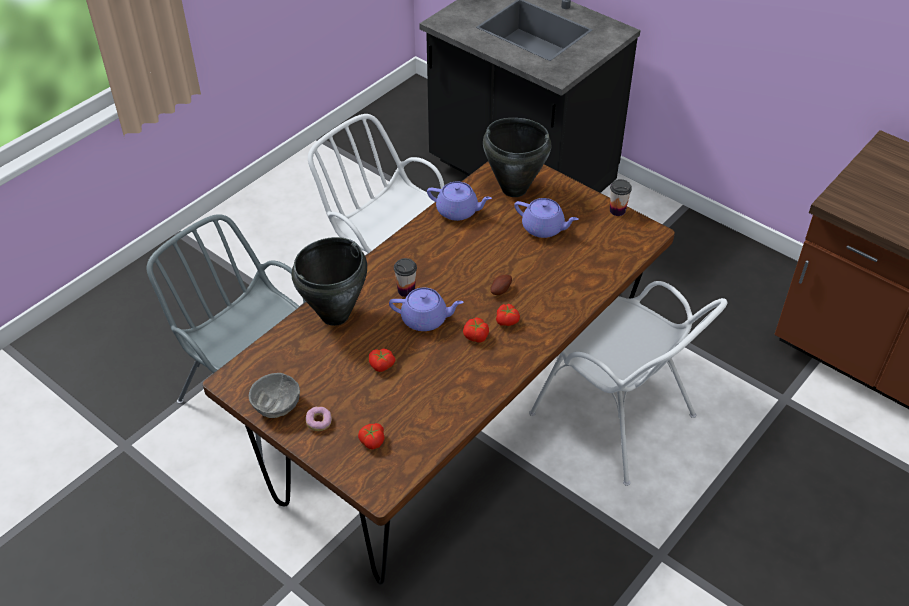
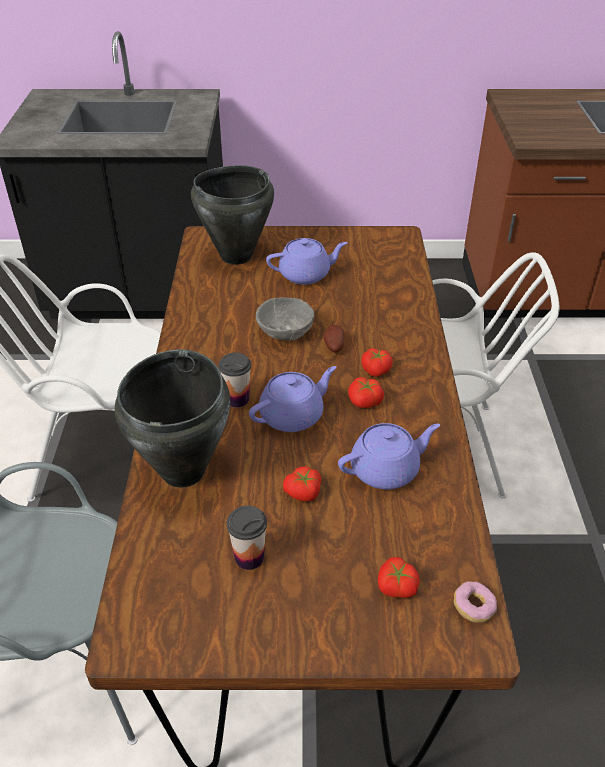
camera: 40 degrees left, 5 degrees down
grey bowl [249,373,300,418] -> grey bowl moved to [256,297,315,341]
donut [306,407,332,431] -> donut moved to [454,581,497,623]
purple teapot [427,181,492,221] -> purple teapot moved to [338,423,440,489]
cup [610,179,632,216] -> cup moved to [227,506,267,570]

